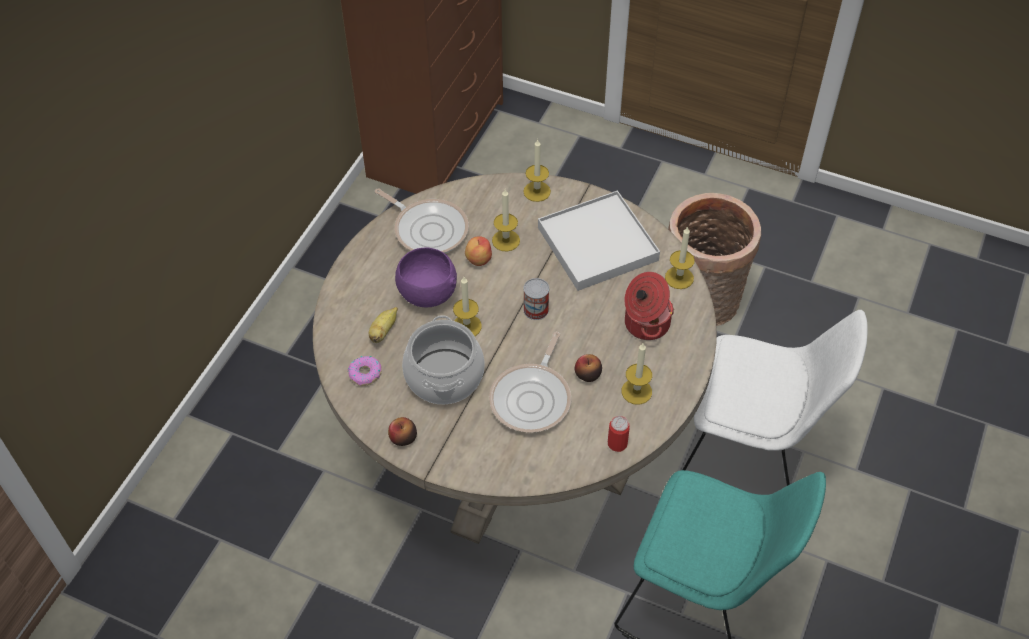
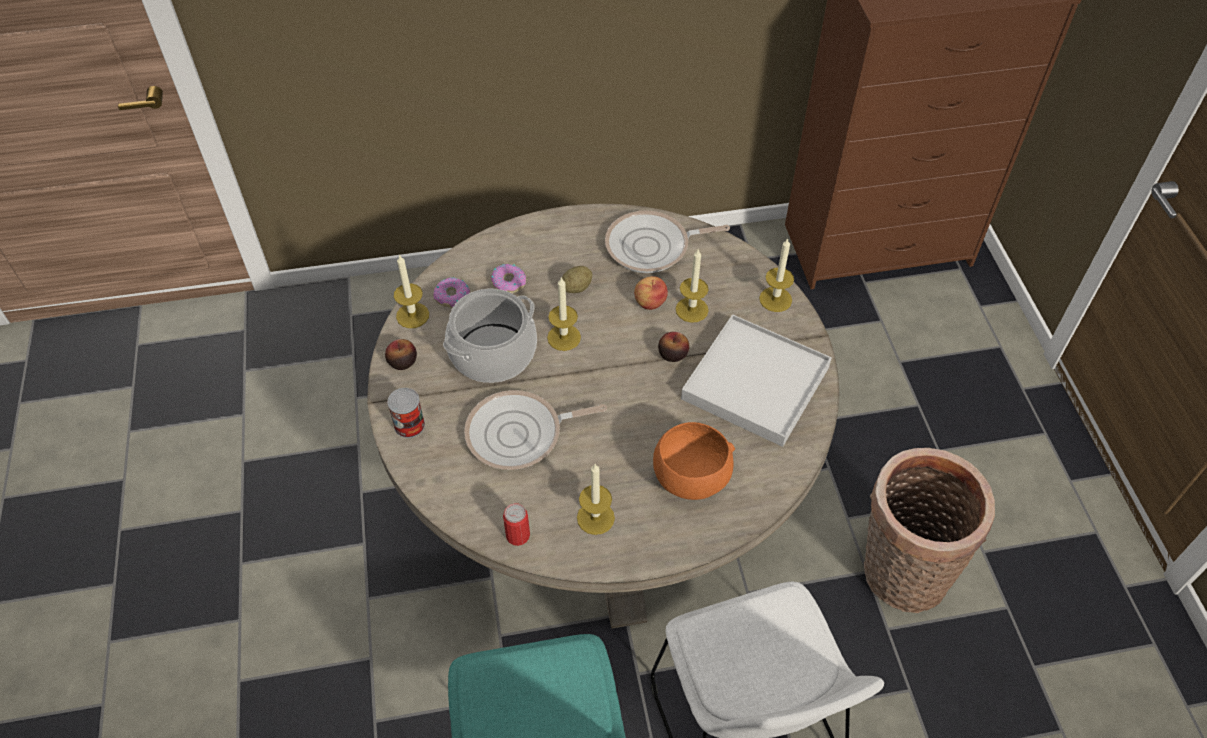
camera: 55 degrees right, 0 degrees up
banana [368,307,398,343] -> donut [491,264,526,293]
frying pan [375,188,469,253] -> frying pan turned 75 degrees clockwise [605,210,730,273]
purple bowl [395,248,457,307] -> potato [562,266,592,293]
can [523,278,549,320] -> can moved to [387,388,425,438]
apple [575,354,602,382] -> apple moved to [658,332,689,362]
cooking pot [625,272,674,340] -> orange bowl [653,422,735,500]
candle [665,226,695,289] -> candle moved to [394,254,429,328]

